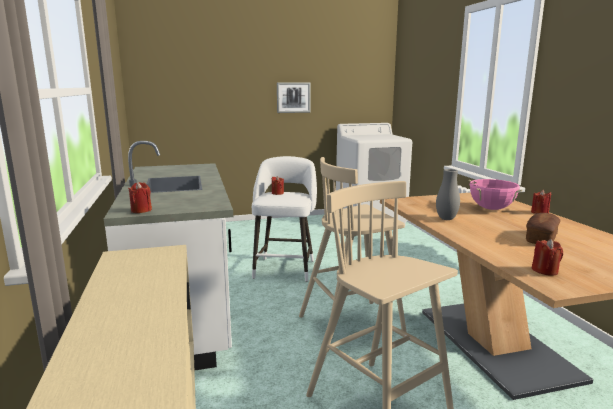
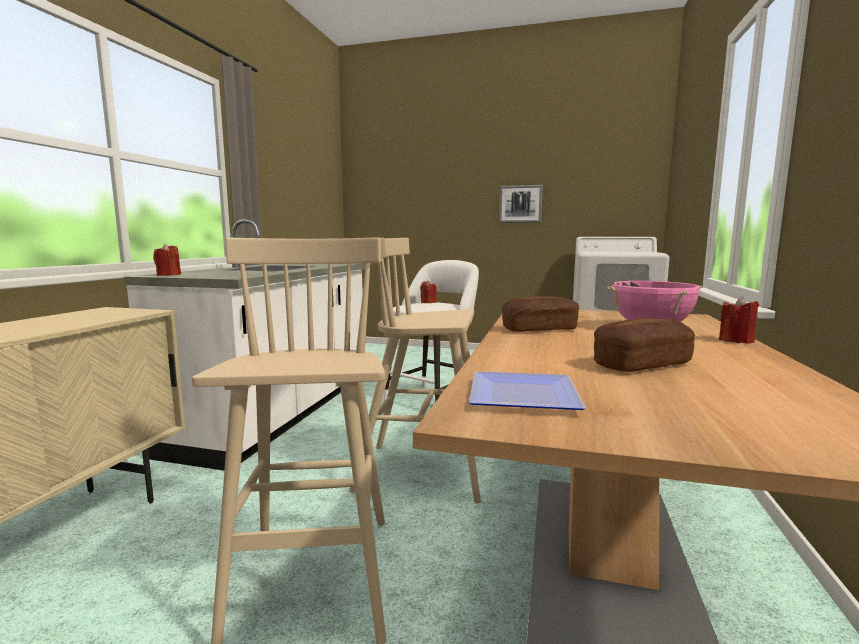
camera: 30 degrees right, 5 degrees down
grey vase [436,169,460,220] -> bread [502,296,579,332]
red candle [531,239,563,276] -> plate [469,371,586,410]

